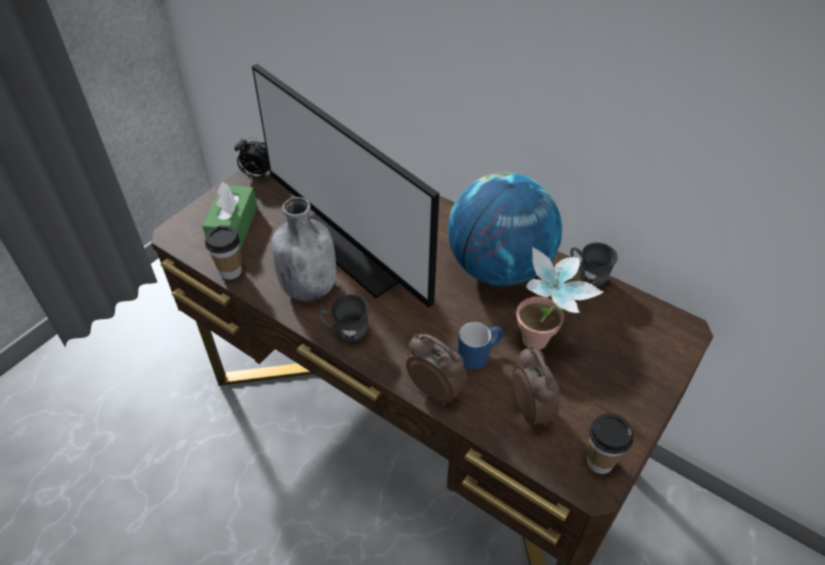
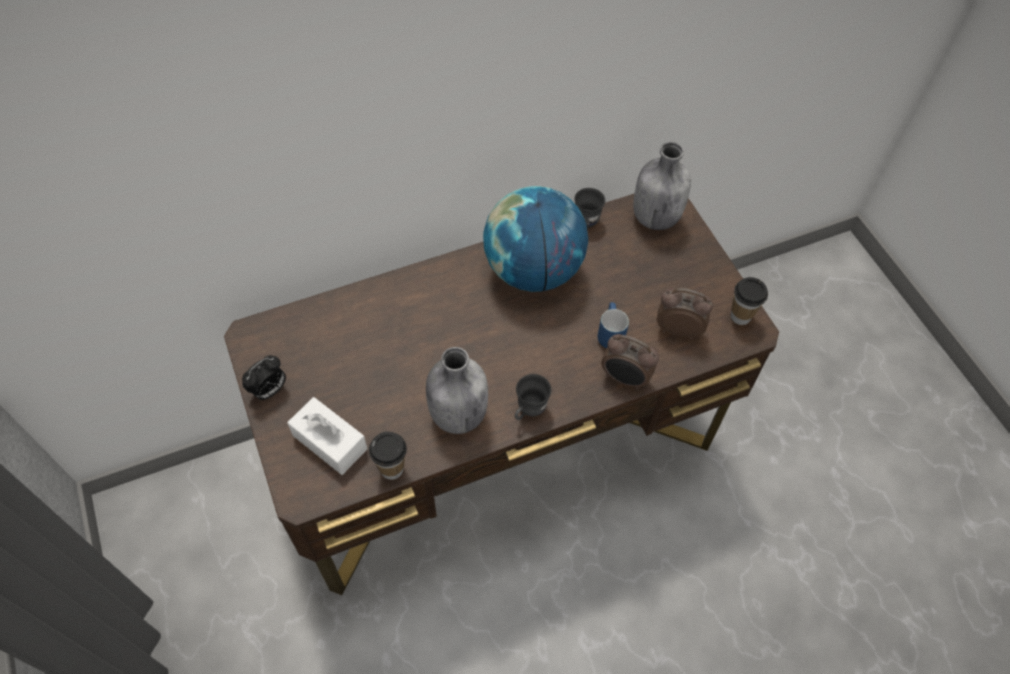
camera: 60 degrees left, 10 degrees up
green tissue box [202,182,257,249] -> white tissue box [287,397,367,475]
monitor [252,64,439,308] -> none
alarm clock [406,333,467,406] -> alarm clock turned 135 degrees counterclockwise [601,334,659,389]
potted plant [516,247,603,350] -> none
none -> grey bottle [633,142,691,230]

